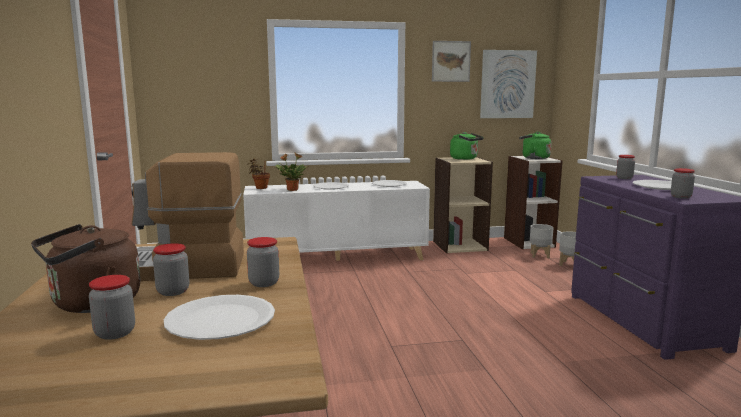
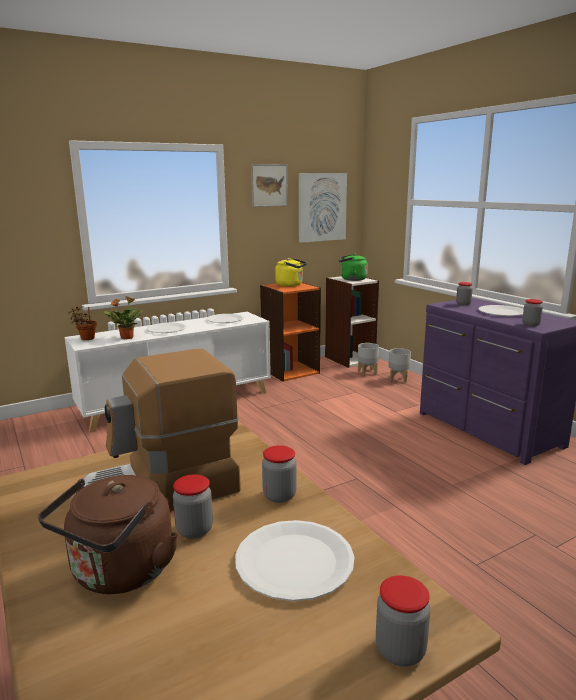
camera: 20 degrees left, 5 degrees up
jar [89,275,135,340] -> jar moved to [376,575,430,667]
beige bookcase [433,157,493,253] -> orange bookcase [260,282,321,382]
green kettle [450,132,484,160] -> yellow kettle [275,258,307,287]

